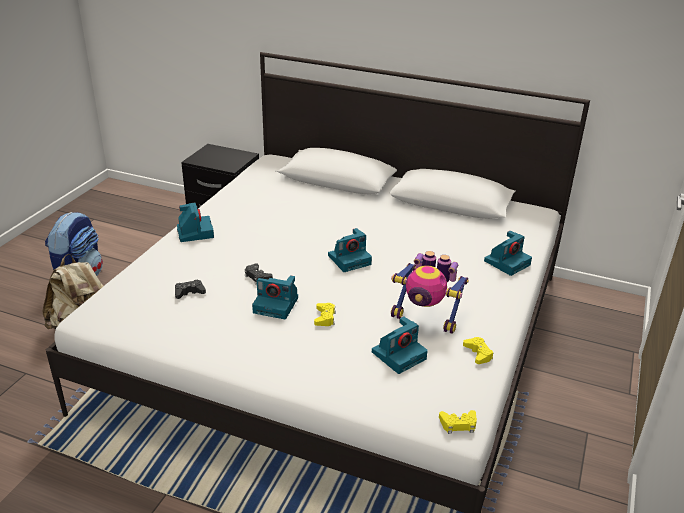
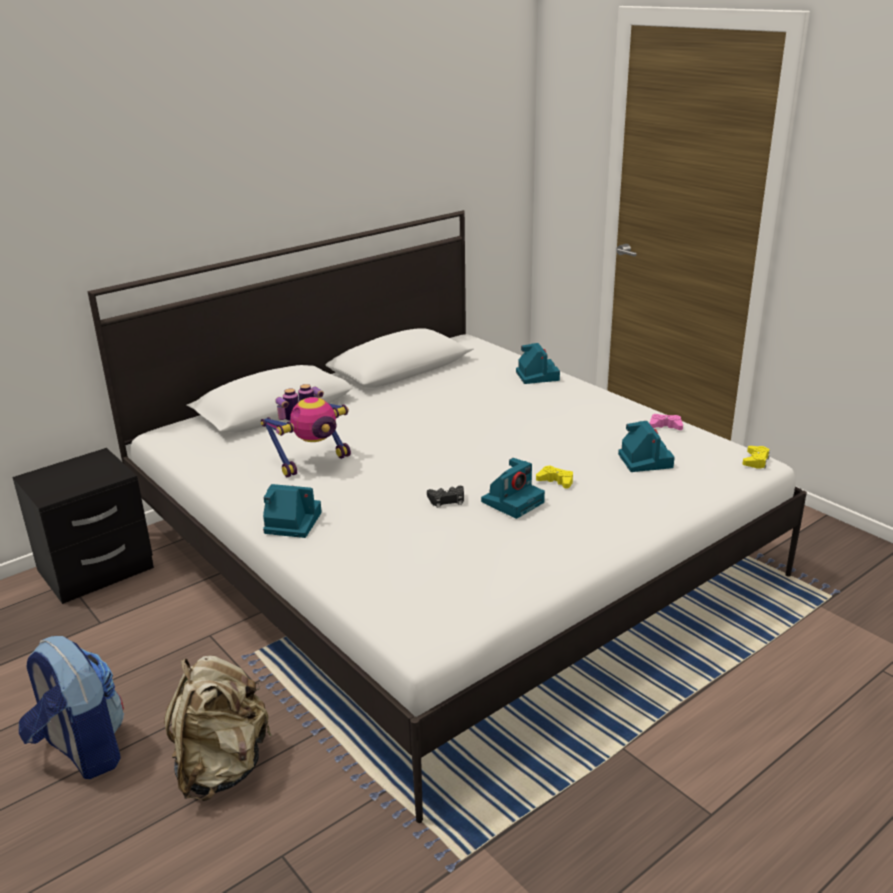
camera: 60 degrees left, 5 degrees down
black game controller [175,279,206,299] -> none
camera [328,228,372,272] -> none
toy robot [391,251,469,334] -> toy robot moved to [261,384,351,477]
yellow game controller [463,337,493,364] -> pink game controller [650,414,683,430]

